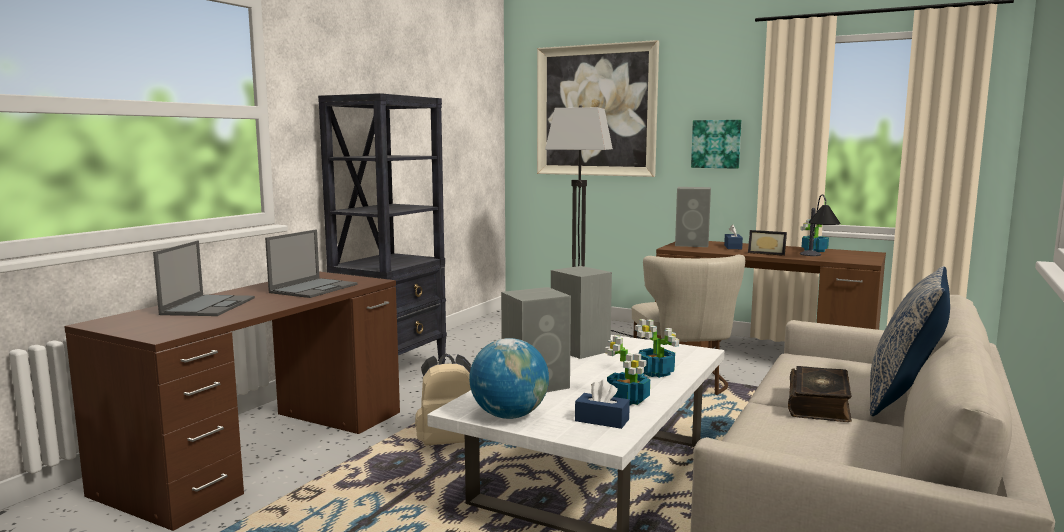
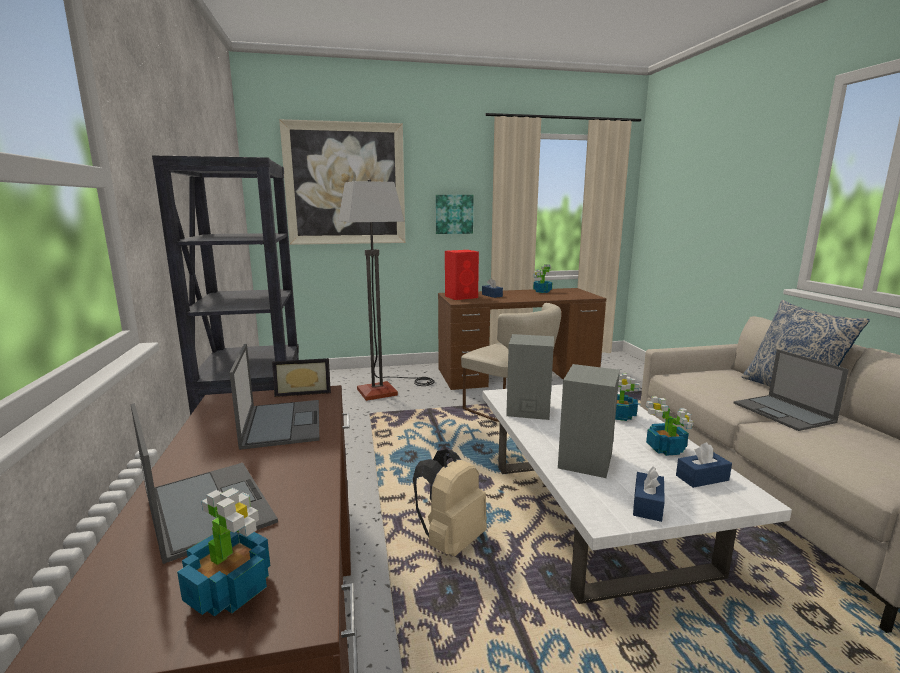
camera: 40 degrees left, 5 degrees up
globe [469,338,549,419] -> blue tissue box [633,467,665,522]
grey speaker [675,187,711,247] -> red speaker [445,250,479,300]
picture frame [748,230,787,256] -> picture frame moved to [272,358,331,397]
book [788,366,852,422] -> laptop [734,349,849,431]
table lamp [800,194,840,256] -> none
none -> potted plant [177,488,271,617]

